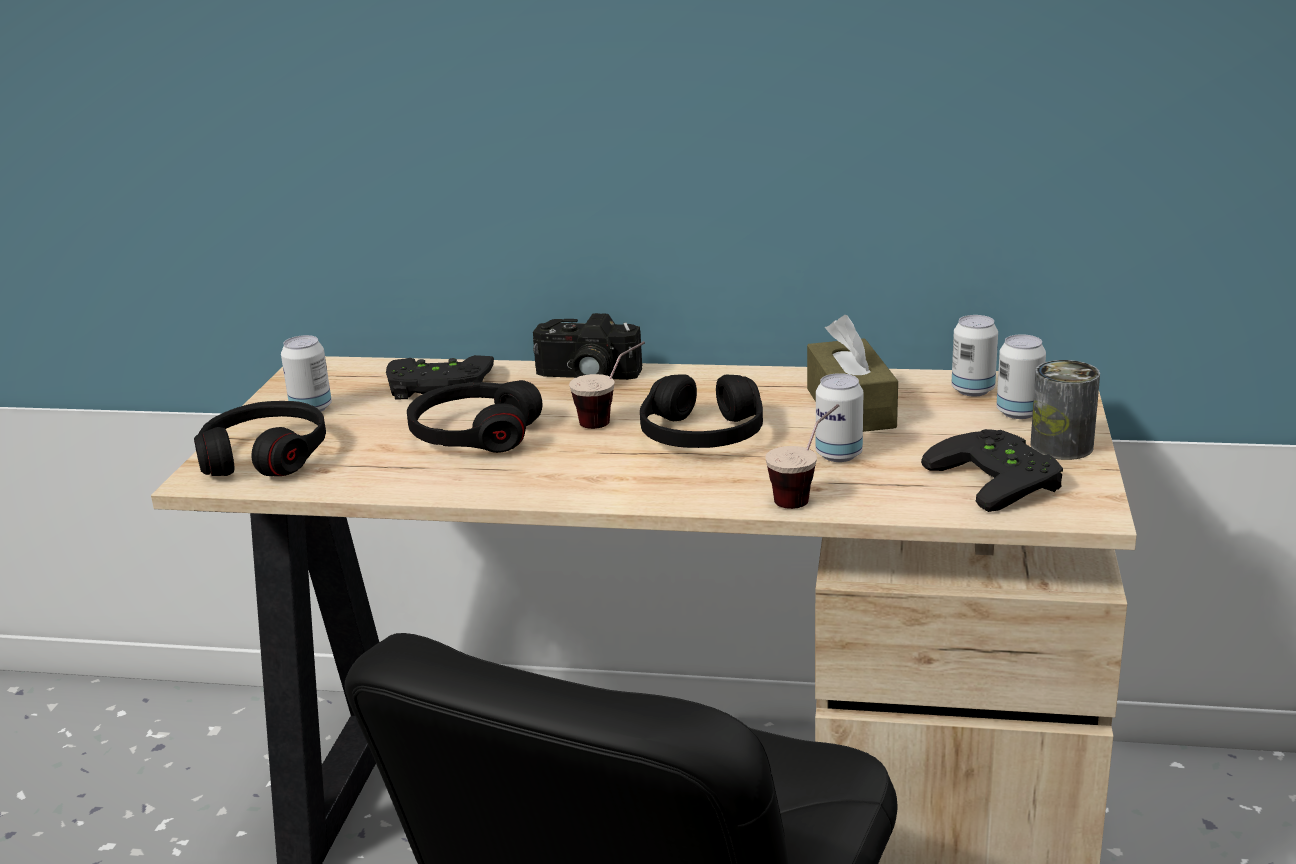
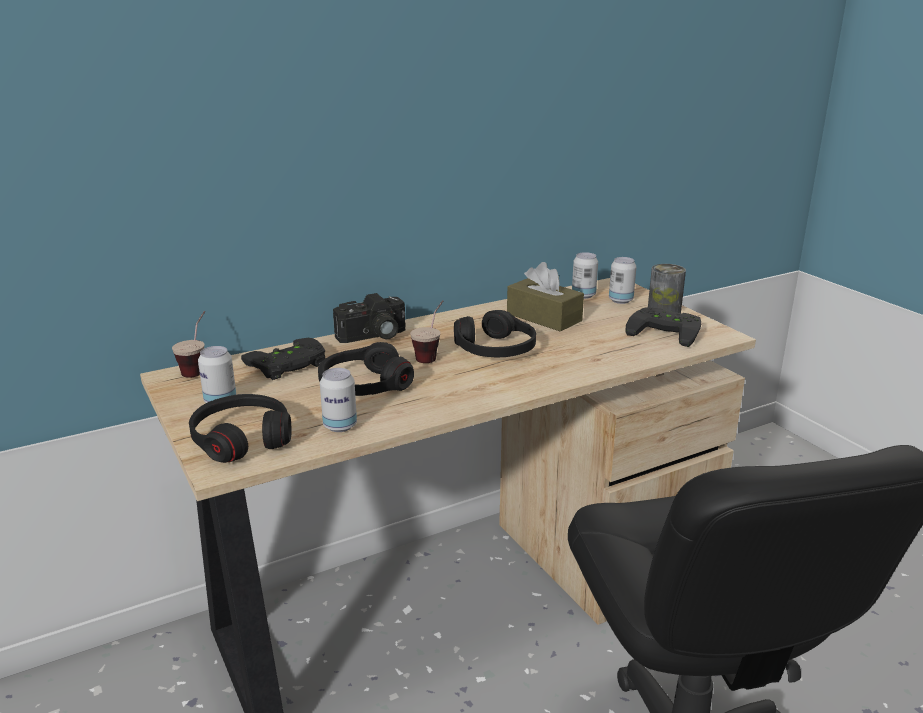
camera: 40 degrees left, 0 degrees up
cup [765,404,839,509] -> cup moved to [172,311,205,378]
can [816,373,863,462] -> can moved to [320,368,357,432]

